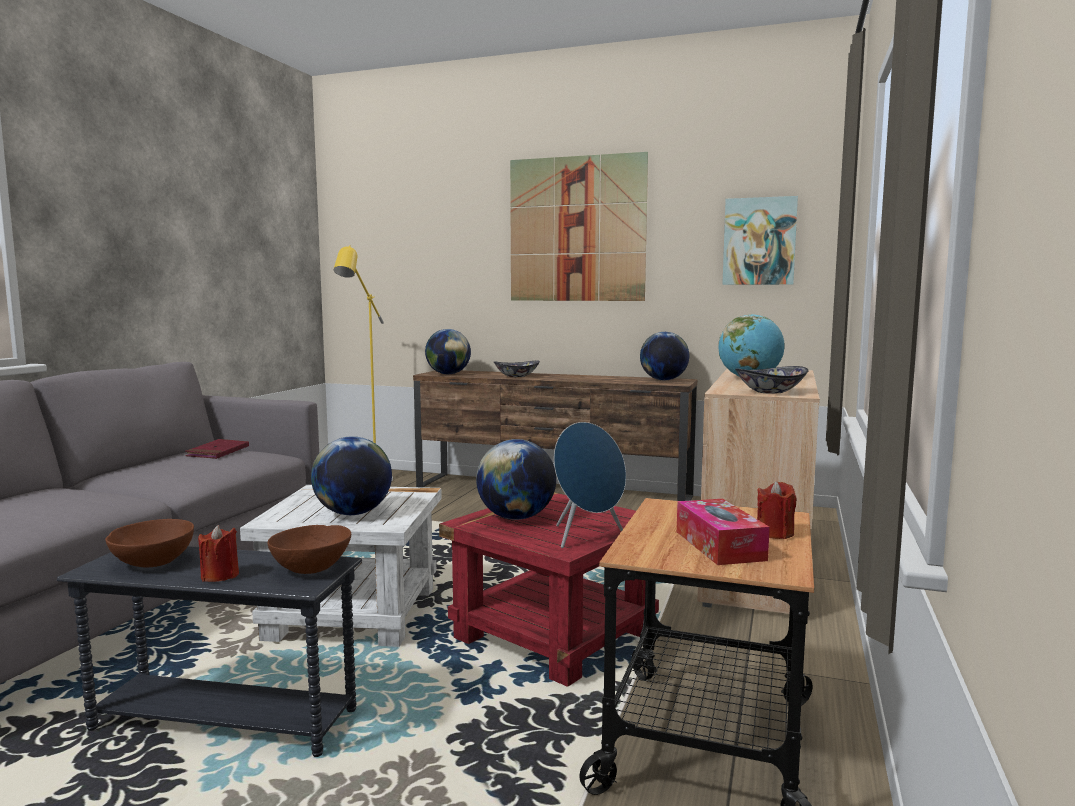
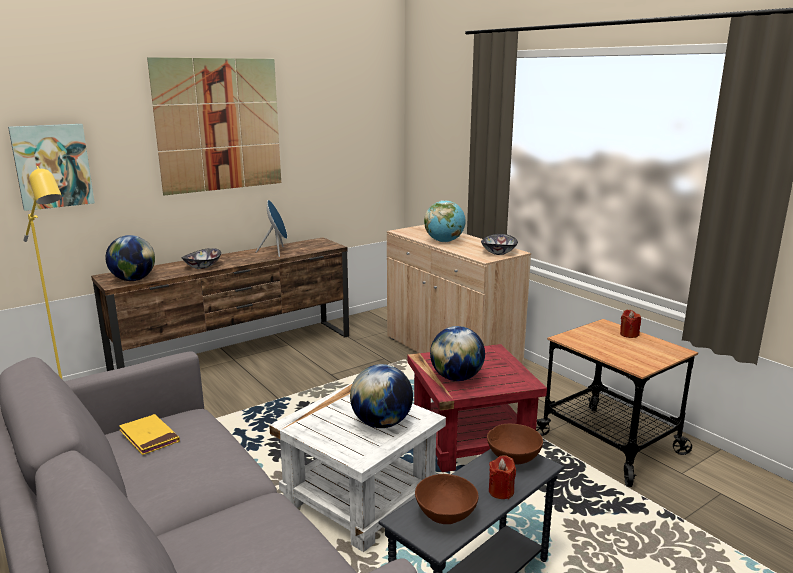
camera: 55 degrees left, 10 degrees up
red book [185,439,249,459] -> yellow book [119,414,180,455]
blue speaker [554,422,626,548] -> blue speaker moved to [256,200,287,257]
globe [640,332,689,380] -> none
tissue box [677,499,770,565] -> none
picture [722,196,798,285] -> picture moved to [8,124,95,211]

